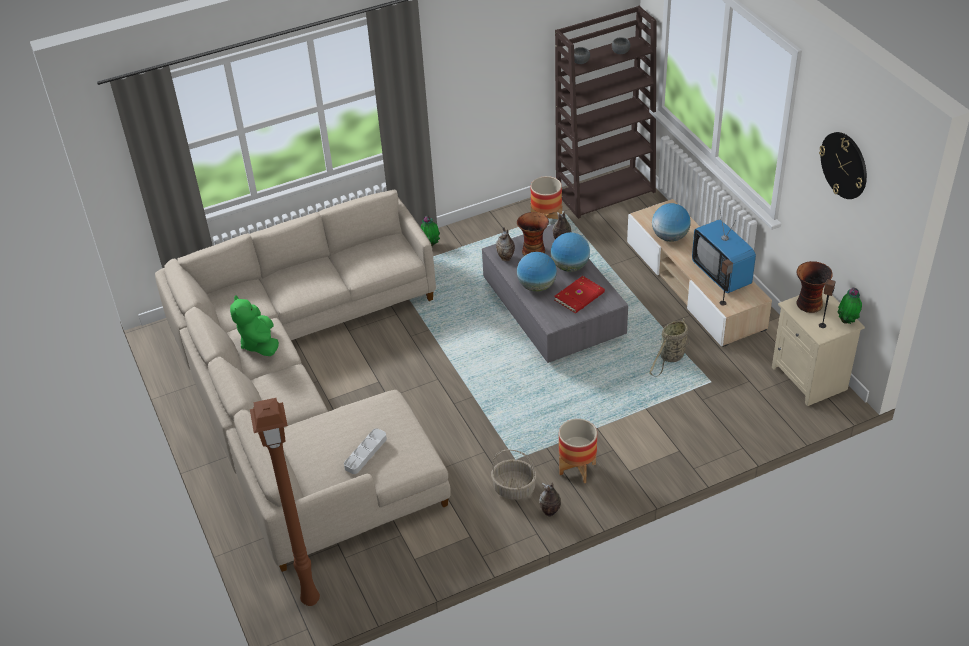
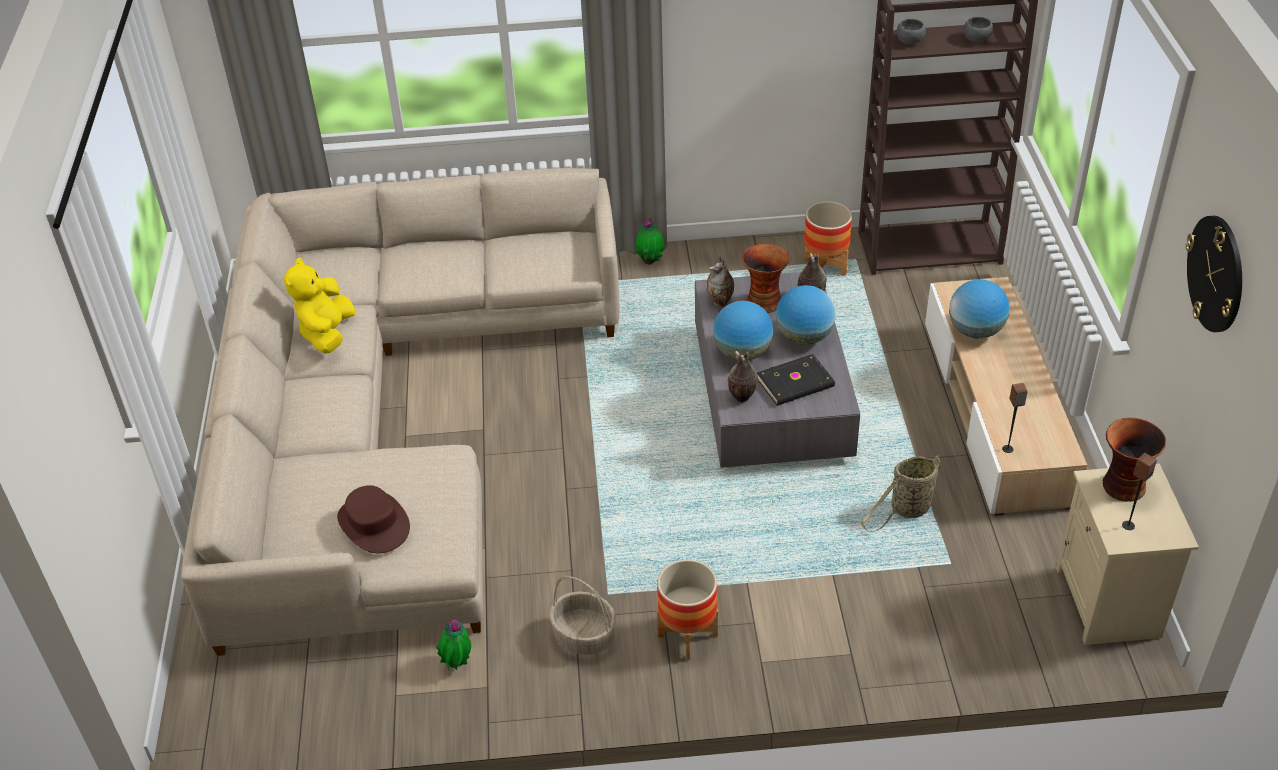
camera: 20 degrees right, 0 degrees up
green plush toy [230,295,279,356] -> yellow plush toy [284,258,355,354]
brown floor lamp [250,398,320,606] -> none
grey tray [344,428,387,474] -> brown hat [337,485,410,553]
vase [539,482,561,517] -> vase moved to [727,351,758,403]
red book [554,276,605,313] -> black book [757,354,835,406]
television [692,206,756,293] -> none
potted plant [838,288,862,324] -> potted plant moved to [436,619,471,671]

